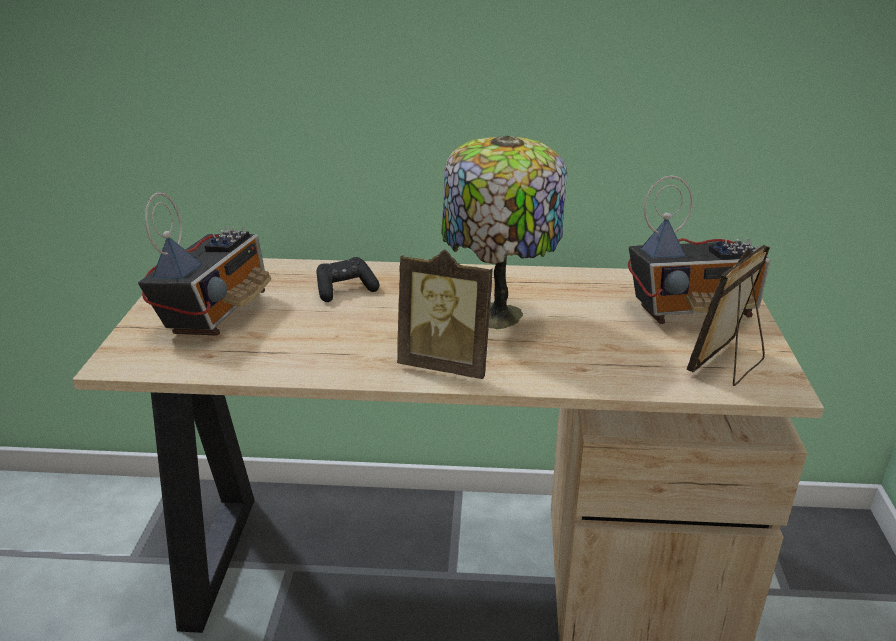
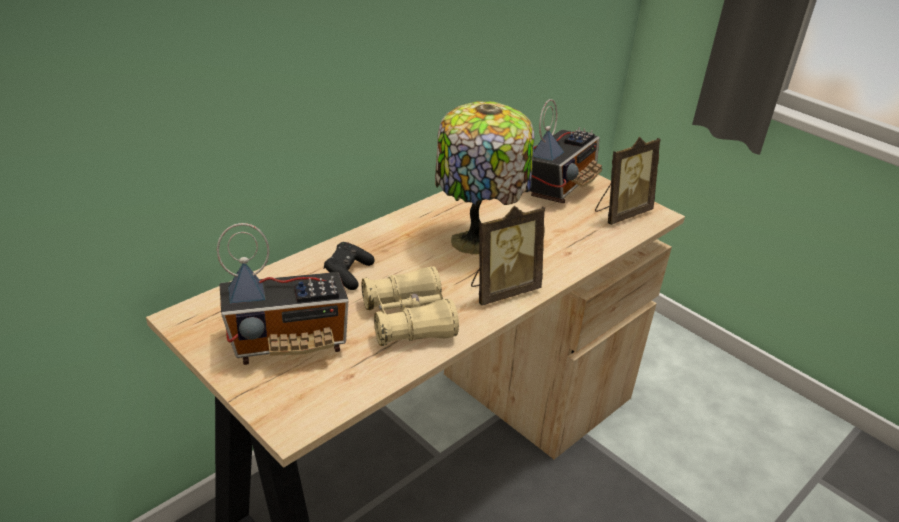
camera: 50 degrees left, 5 degrees up
radio [138,192,271,336] -> radio turned 105 degrees clockwise [217,223,348,365]
picture frame [687,245,770,386] -> picture frame turned 120 degrees counterclockwise [595,137,661,225]
none -> beige binoculars [362,266,459,346]

